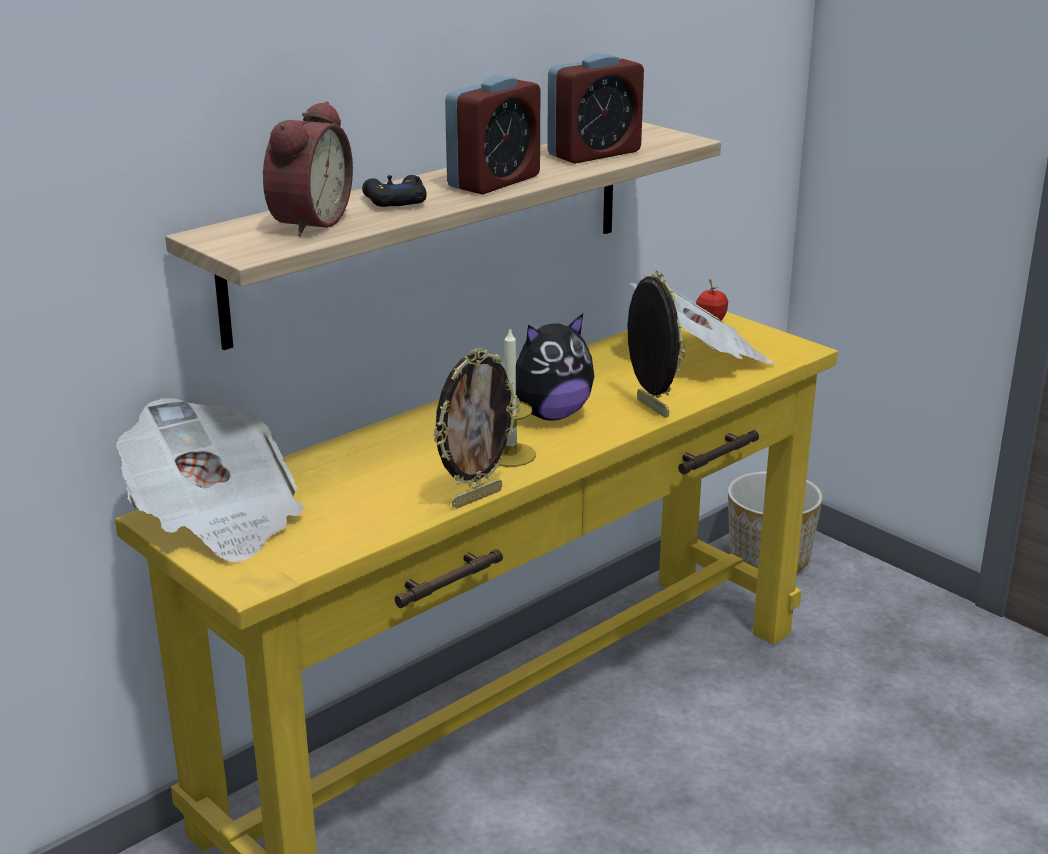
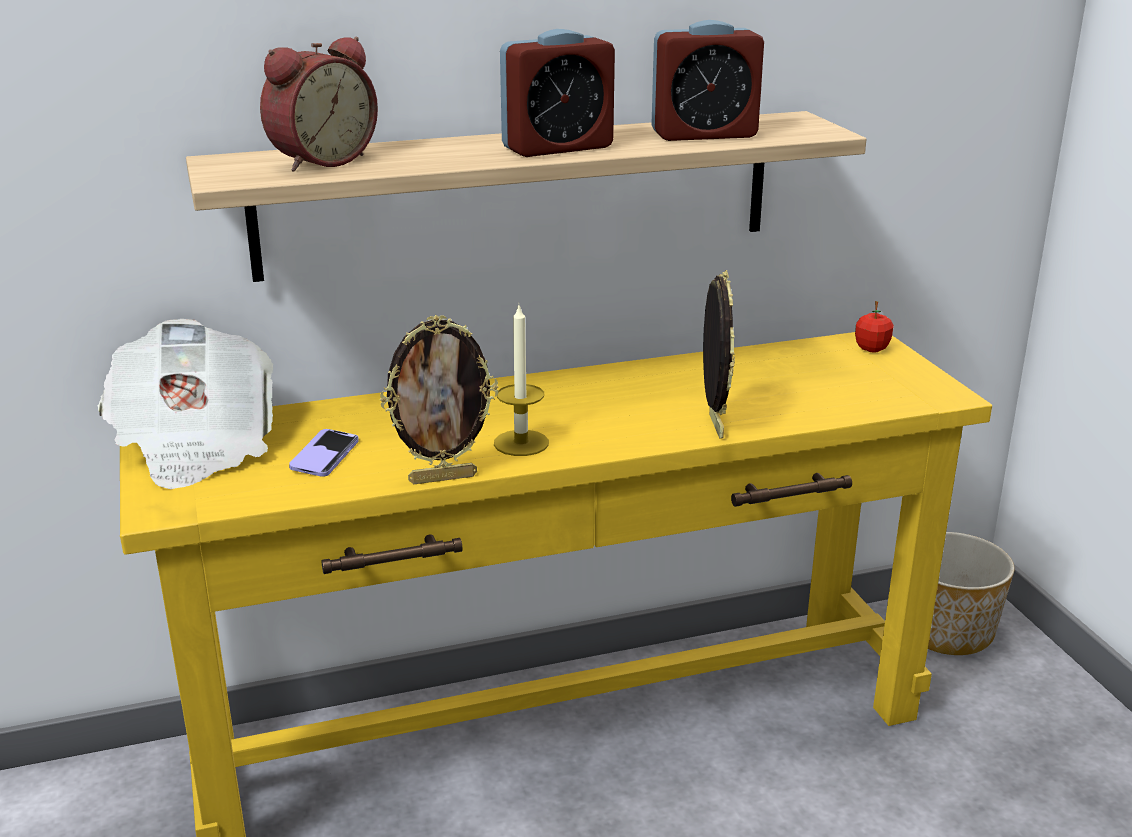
camera: 25 degrees right, 0 degrees up
black game controller [362,175,427,207] -> none
plush toy [516,313,594,420] -> none
newspaper [629,283,775,364] -> none
none -> phone [289,429,359,477]

